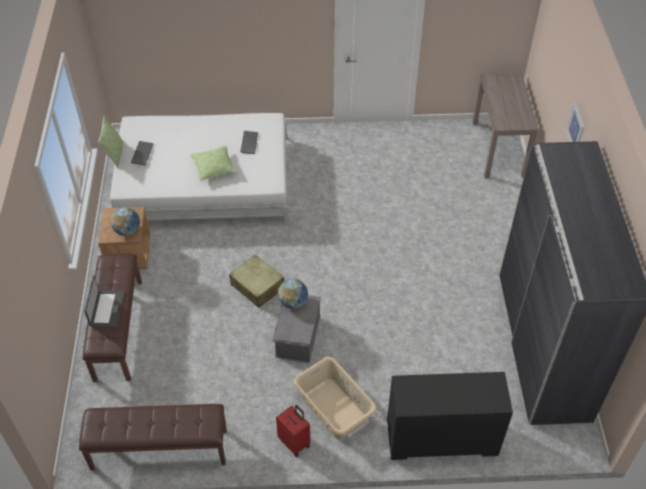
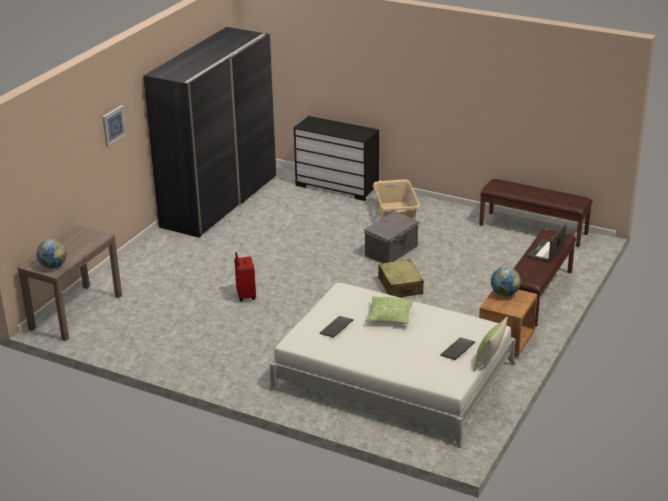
camera: 150 degrees left, 20 degrees down
red suitcase [276,405,310,457] -> red suitcase moved to [234,252,256,301]
globe [278,279,308,309] -> globe moved to [36,239,67,268]

